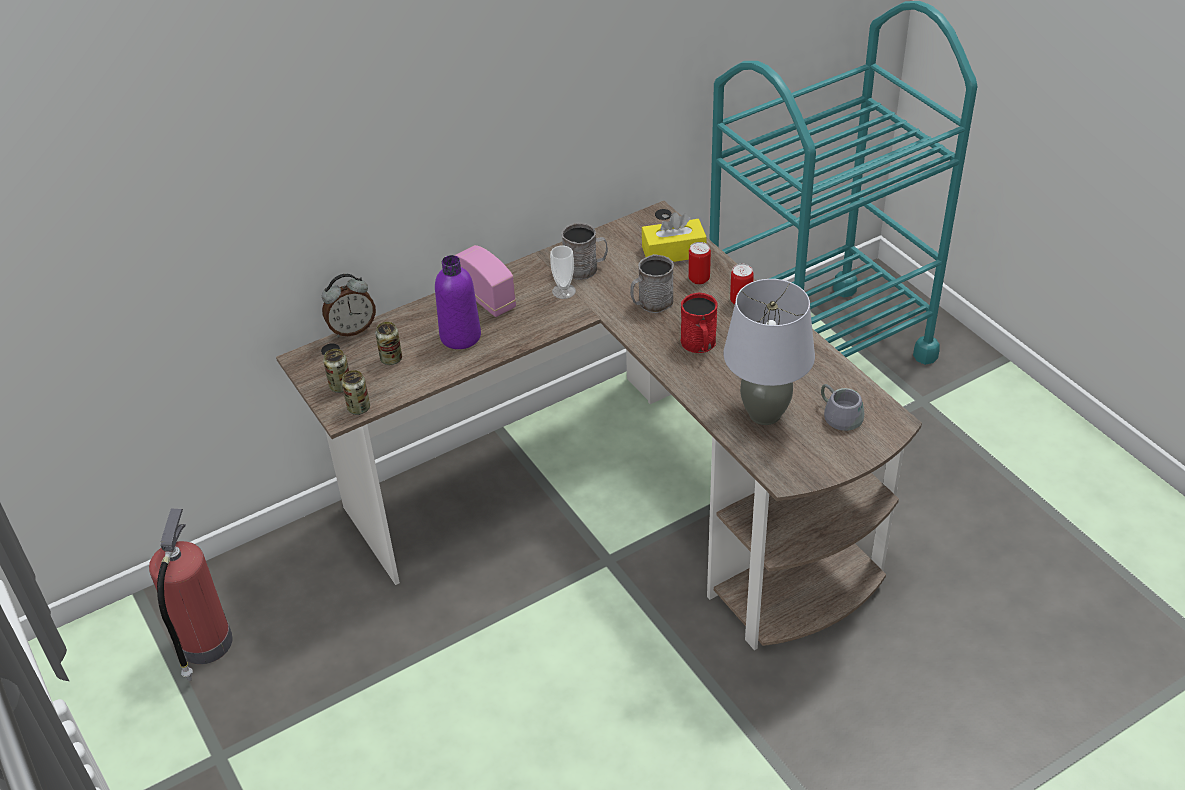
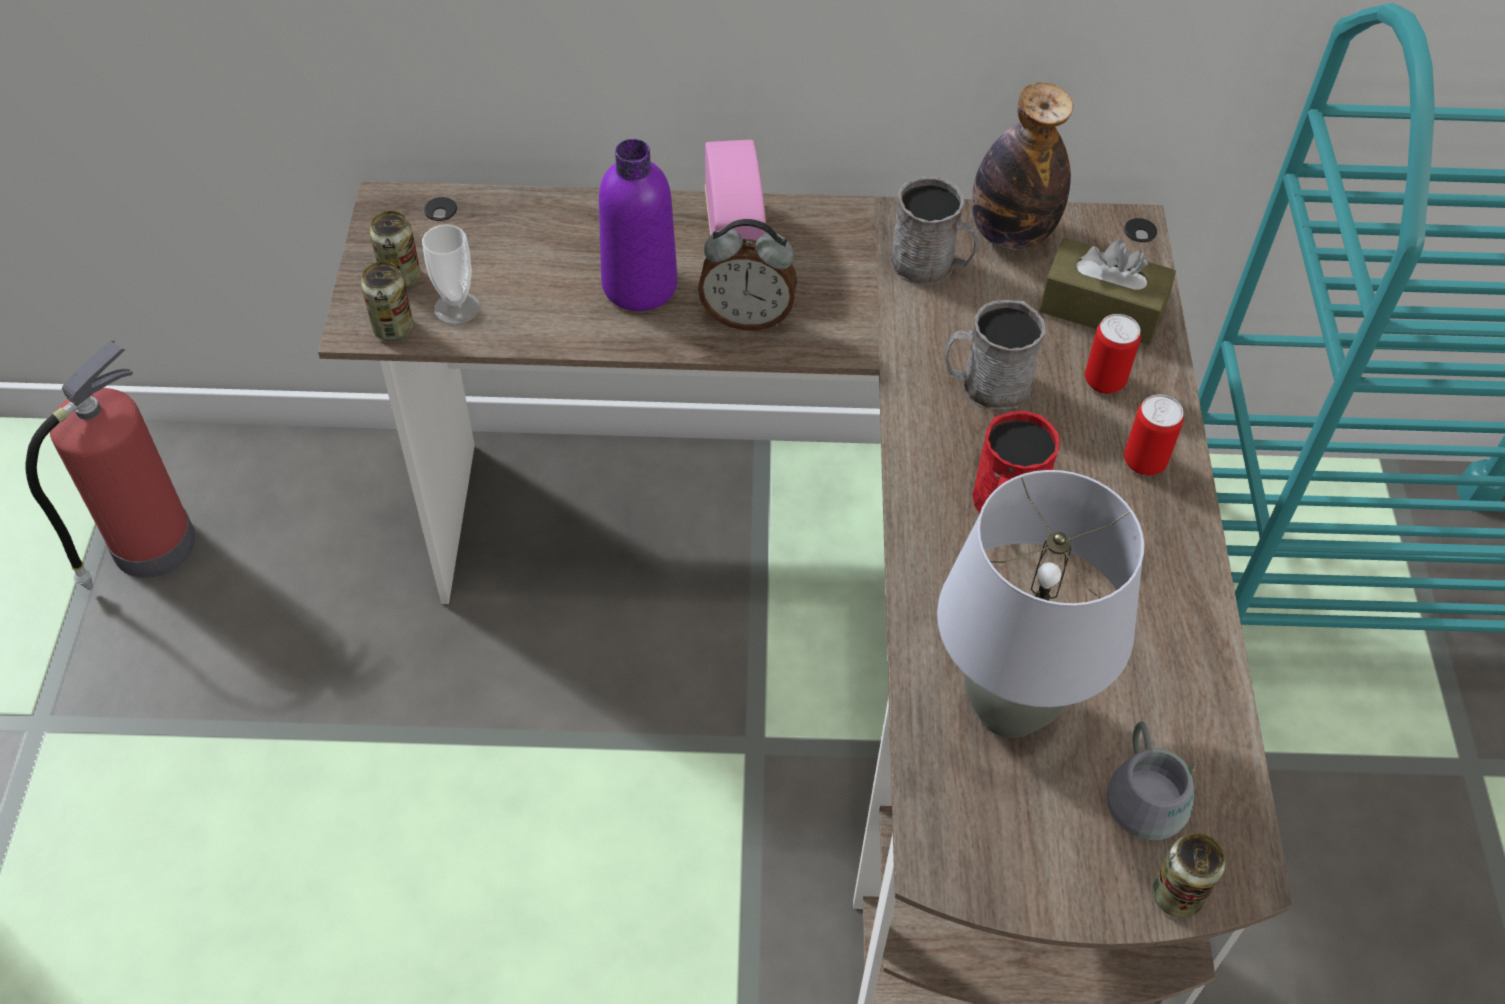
camera: 30 degrees right, 10 degrees up
alarm clock [322,274,376,337] -> alarm clock moved to [698,219,797,331]
can [375,322,402,365] -> can moved to [1152,833,1225,918]
cup [550,246,576,299] -> cup moved to [422,224,480,324]
yellow tissue box [642,212,707,262] -> brown tissue box [1039,238,1176,345]
none -> bottle [972,82,1073,250]

